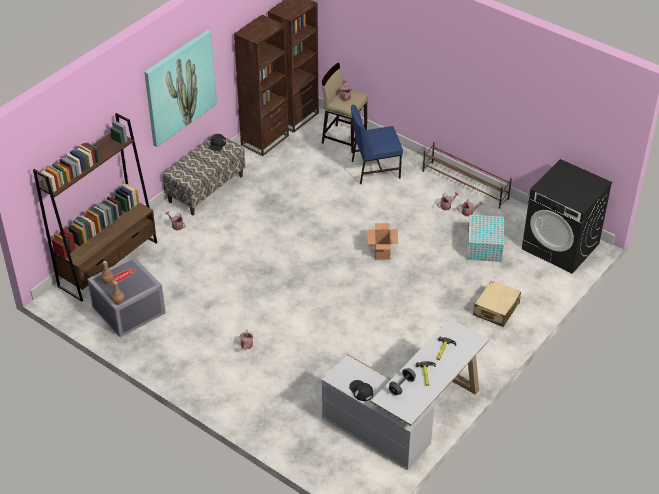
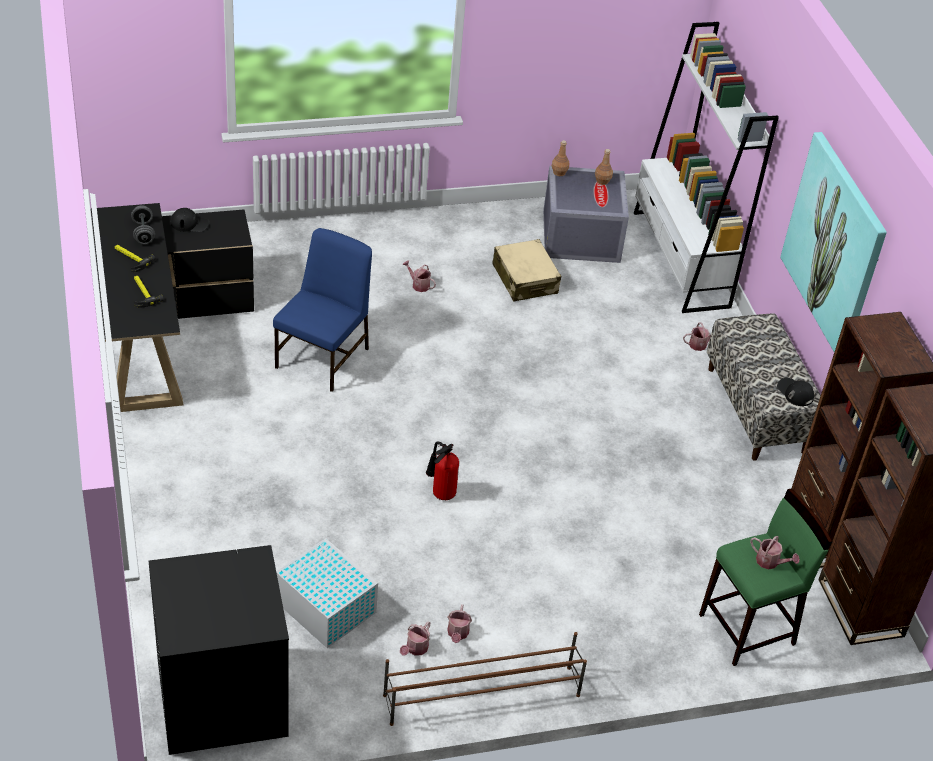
camera: 125 degrees right, 0 degrees up
brown bookcase [33,113,157,302] -> white bookcase [634,22,779,313]
beige stool [322,63,368,153] -> green stool [699,489,832,666]
white desk [322,318,489,470] -> black desk [91,203,254,412]
blue chair [351,105,403,184] -> blue chair moved to [273,228,372,392]
cardboard box [367,223,398,260] -> fire extinguisher [426,442,459,500]
beige suitcase [473,281,521,327] -> beige suitcase moved to [492,239,561,302]

